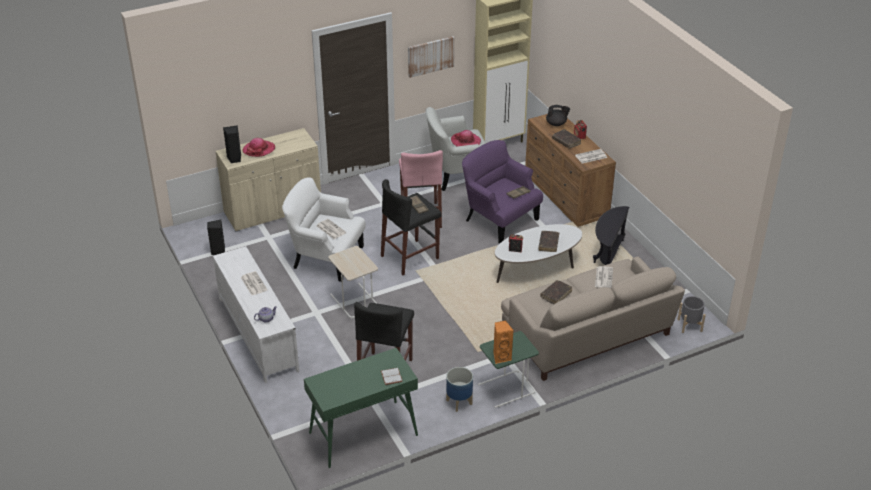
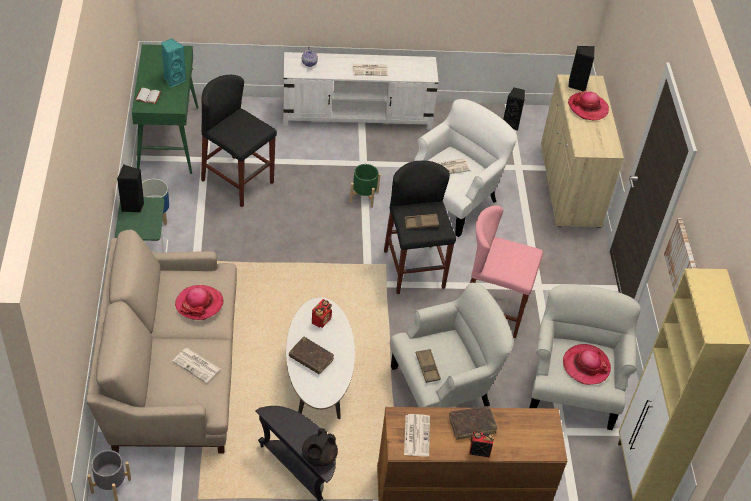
camera: 110 degrees right, 10 degrees up
beige side table [328,246,378,319] -> green planter [350,164,380,208]
purple armchair [462,140,543,244] -> white armchair [390,283,514,407]
orange speaker [493,320,513,364] -> black speaker [117,165,144,213]
brown book [540,280,573,304] -> hat [175,285,223,320]
black teapot [546,105,570,126] -> black teapot moved to [302,428,338,466]
none -> turquoise speaker [161,38,186,88]

